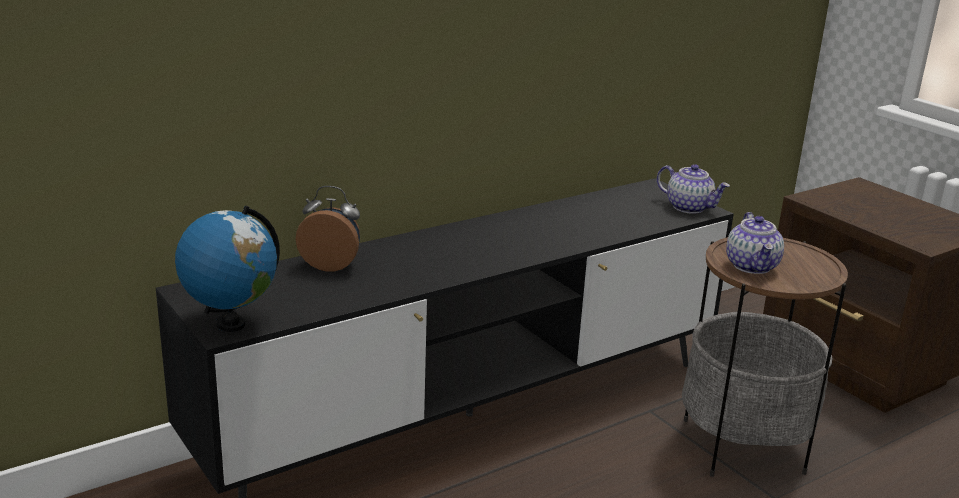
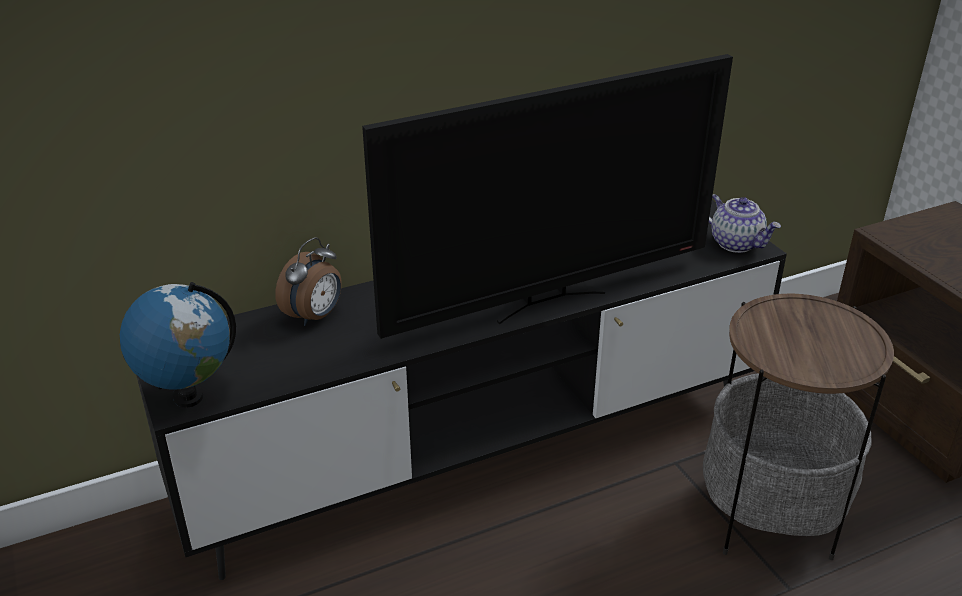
camera: 10 degrees right, 10 degrees up
alarm clock [296,186,360,272] -> alarm clock turned 105 degrees clockwise [275,237,342,326]
teapot [726,212,784,274] -> none
none -> television [362,54,733,339]

